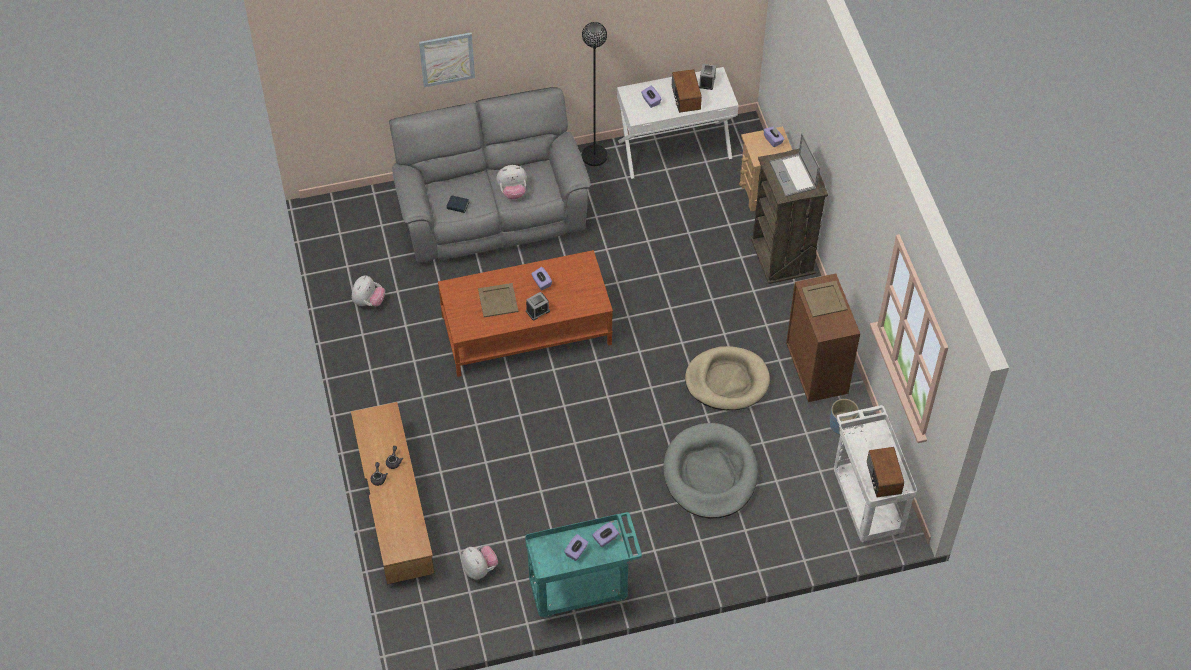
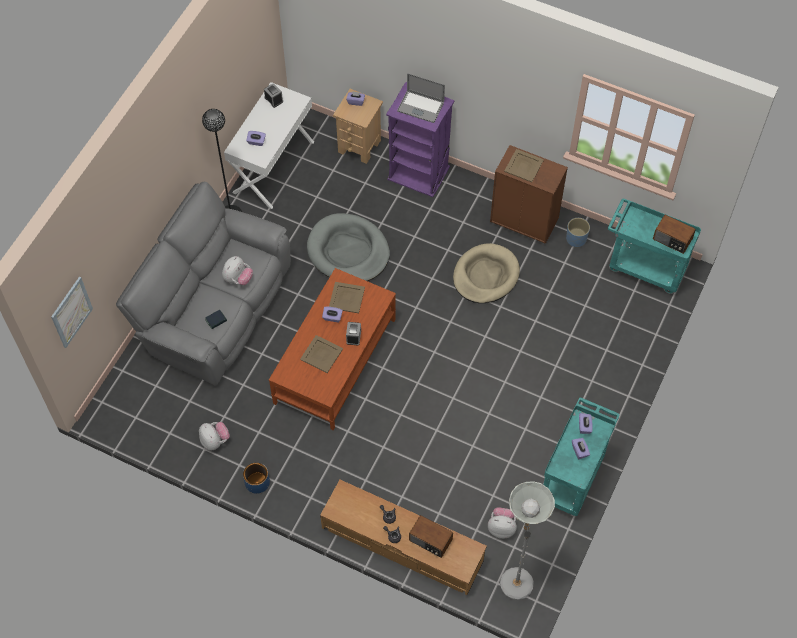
camera: 50 degrees left, 5 degrees up
picture [419,33,475,87] -> picture moved to [51,277,93,348]
grey dog bed [663,423,758,518] -> grey dog bed moved to [307,213,390,281]
radio [672,69,702,113] -> radio moved to [409,515,453,558]
brown bookcase [750,149,828,284] -> purple bookcase [386,82,454,197]
white cart [834,405,917,544] -> turquoise cart [608,198,701,294]
none -> blue planter [243,462,270,494]
none -> beige tray [329,282,365,313]
none -> grey floor lamp [500,481,555,600]

